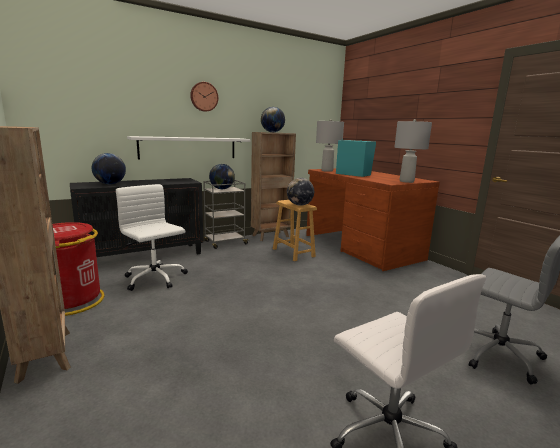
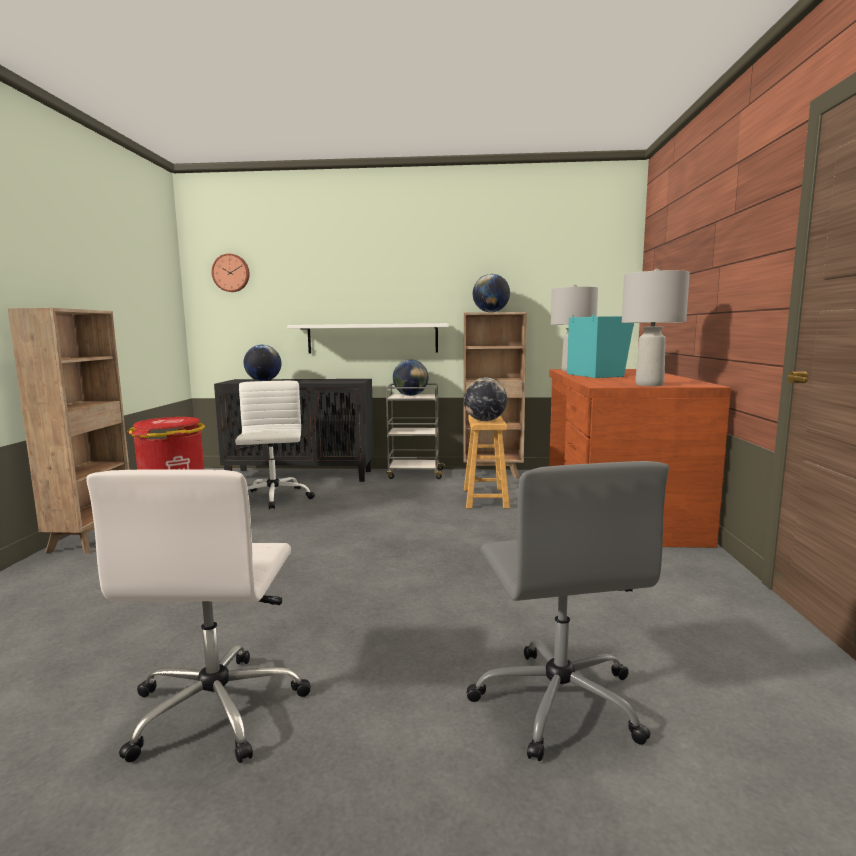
camera: 35 degrees right, 5 degrees down
wall clock [190,82,218,112] -> wall clock moved to [211,253,250,292]

